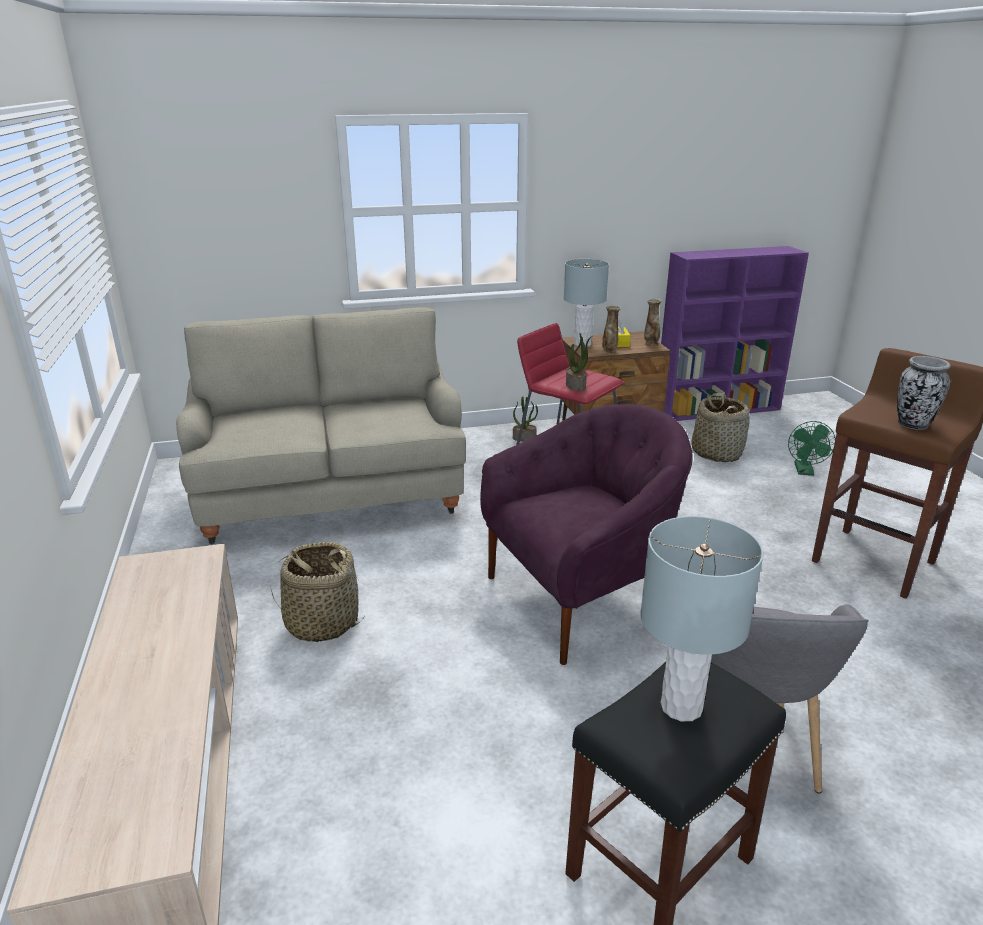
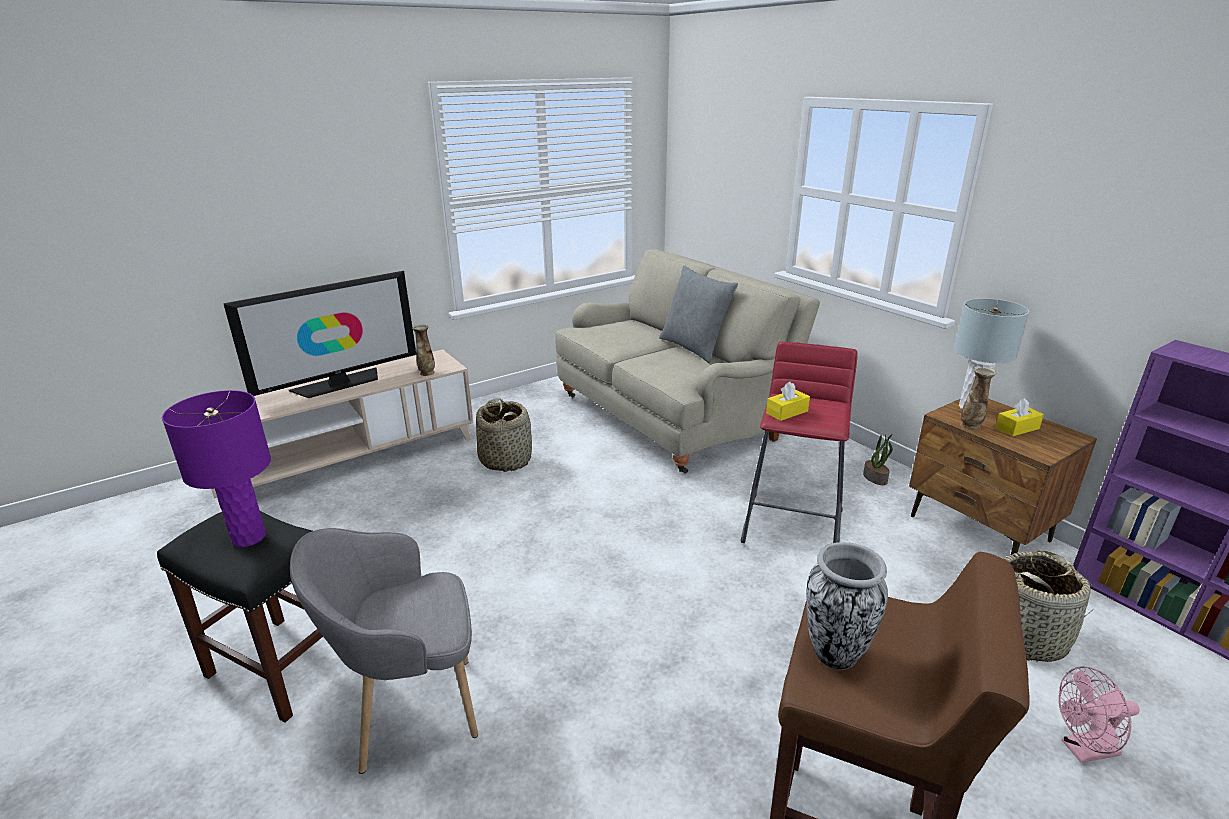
camera: 70 degrees right, 0 degrees up
purple armchair [480,404,692,665] -> none
potted plant [566,333,592,391] -> yellow tissue box [766,382,810,421]
grey table lamp [641,516,763,722] -> purple table lamp [162,390,271,547]
vase [644,298,662,346] -> vase moved to [412,324,435,376]
green fan [788,421,836,476] -> pink fan [1059,666,1140,763]
none -> television [223,271,416,398]
none -> grey pillow [659,265,738,363]

